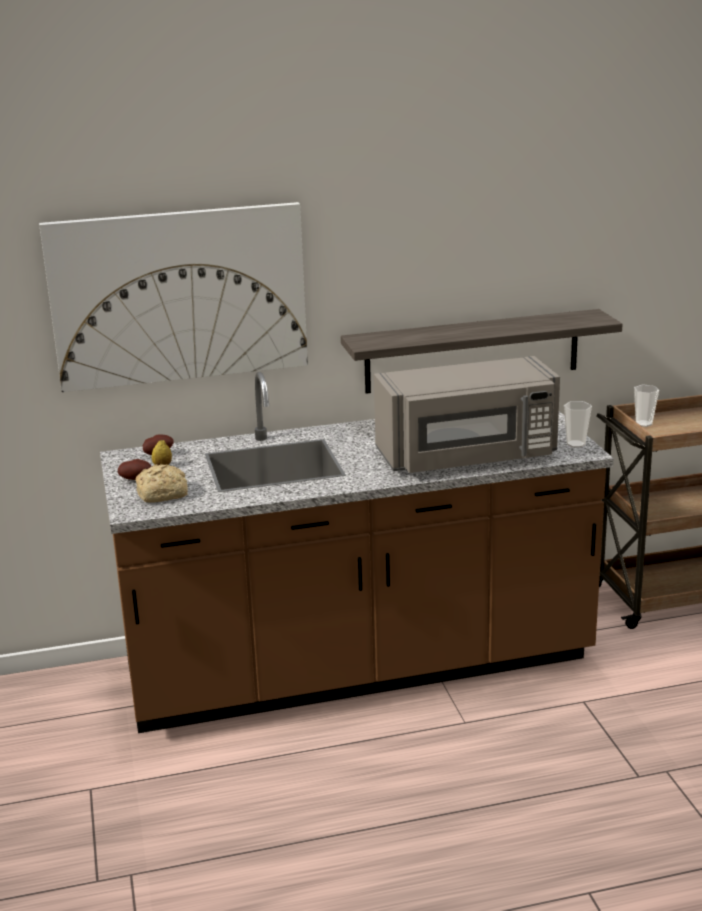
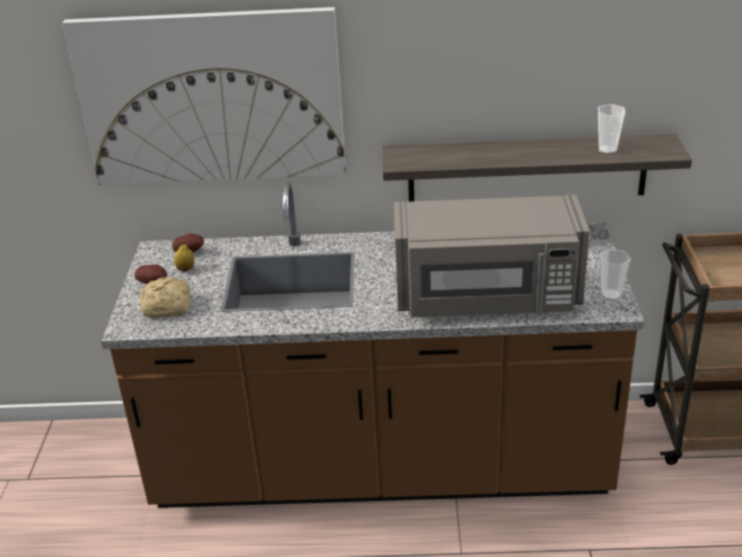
camera: 15 degrees right, 10 degrees up
cup [634,385,659,427] -> cup moved to [598,104,625,154]

